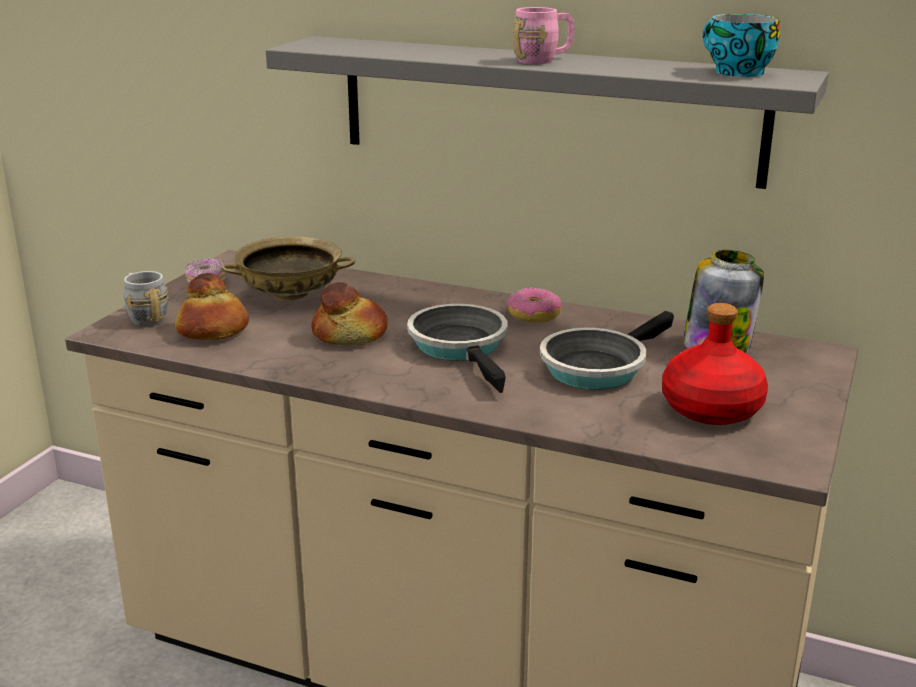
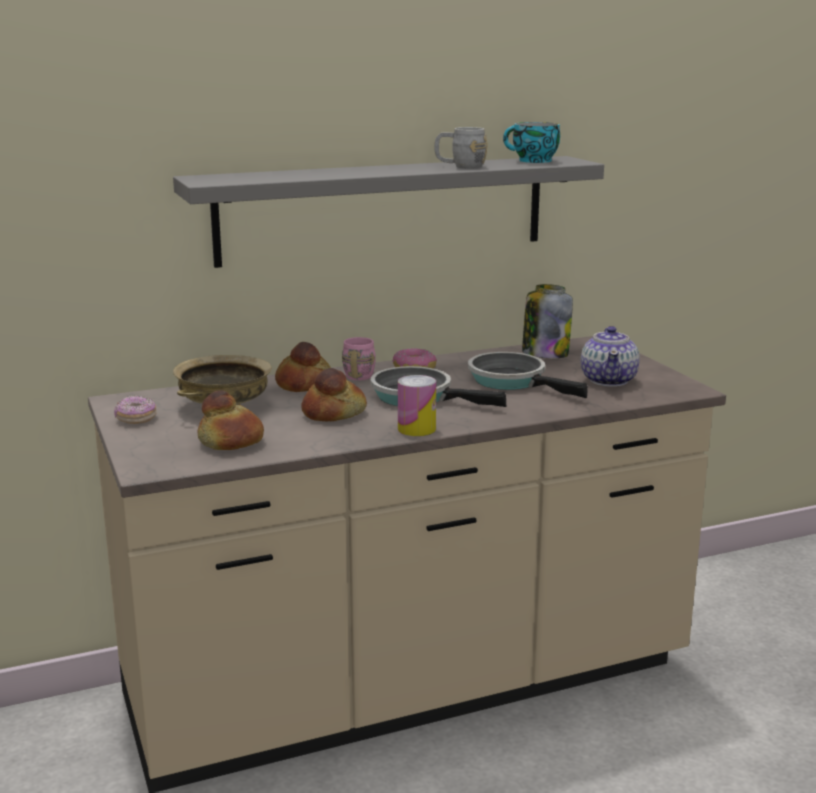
camera: 45 degrees left, 5 degrees down
grey mug [124,271,168,326] -> grey mug moved to [434,127,488,169]
pink mug [512,7,575,64] -> pink mug moved to [342,337,376,380]
frying pan [540,311,674,390] -> frying pan turned 135 degrees clockwise [468,352,588,398]
red bottle [662,303,768,425] -> teapot [581,326,640,387]
none -> bread [275,342,331,392]
none -> can [398,375,436,436]

